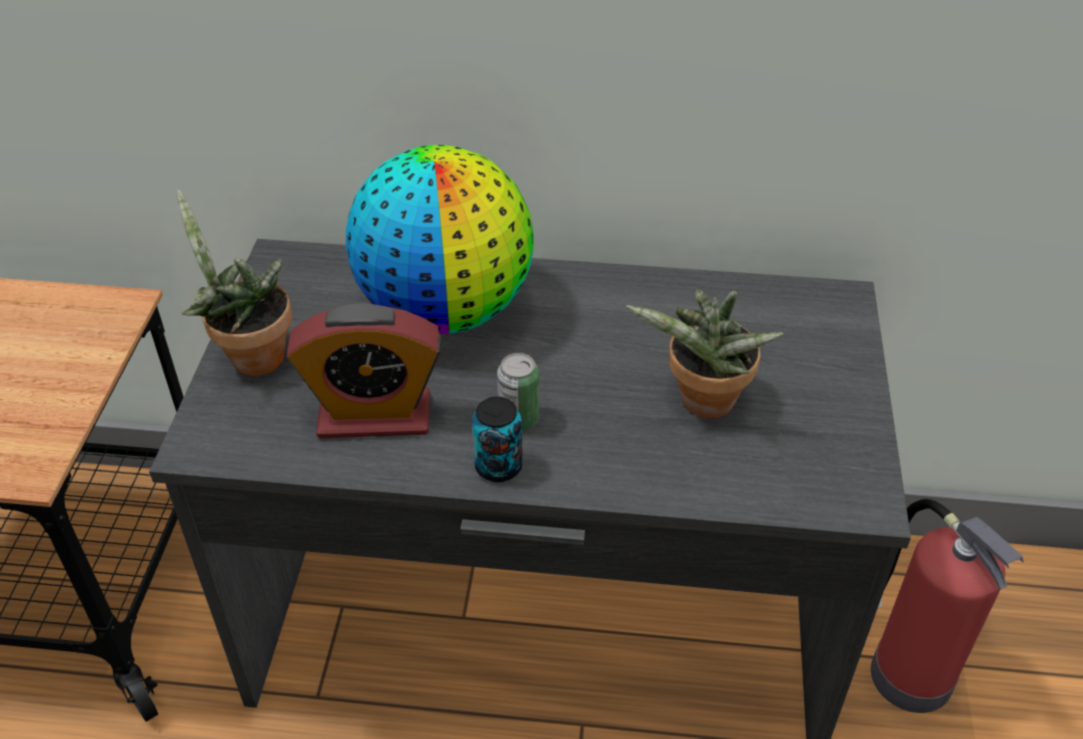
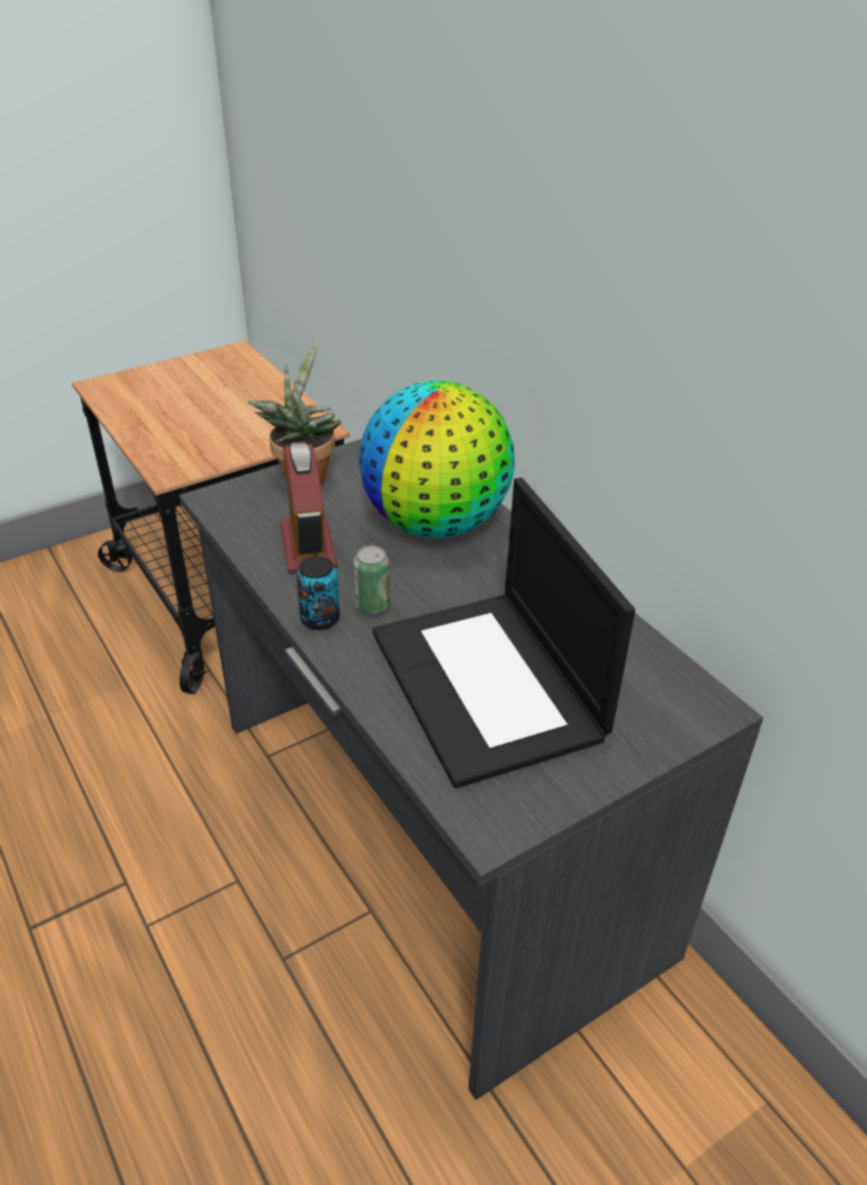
camera: 50 degrees right, 5 degrees down
alarm clock [286,303,441,438] -> alarm clock turned 150 degrees counterclockwise [280,442,337,574]
potted plant [626,290,784,419] -> laptop [373,477,635,788]
fire extinguisher [871,499,1024,713] -> none

